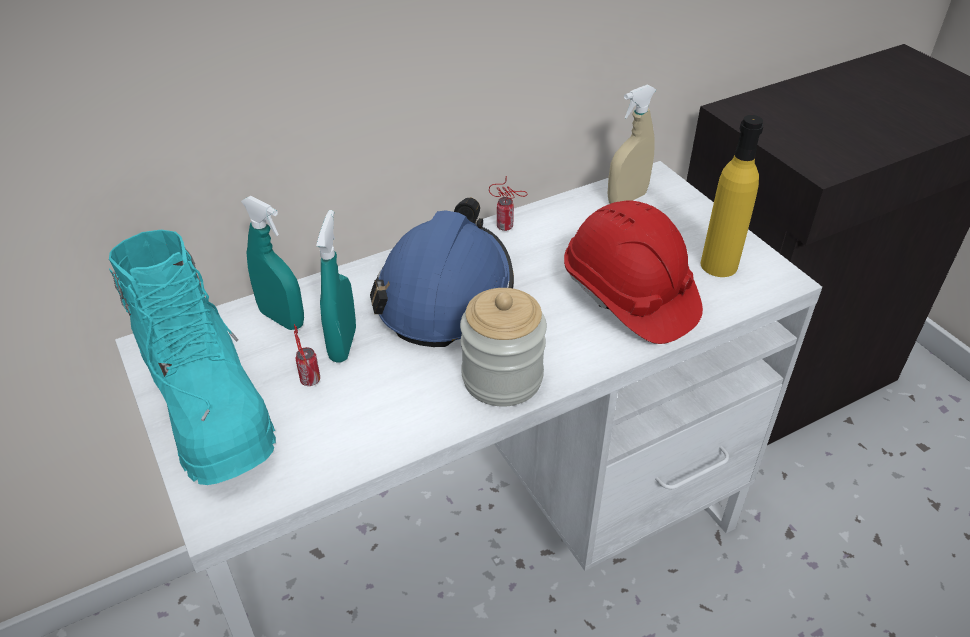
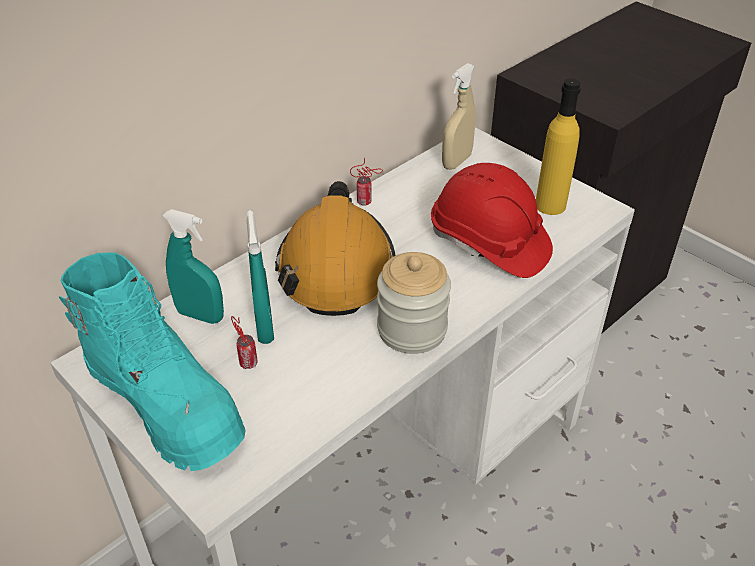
camera: 15 degrees left, 0 degrees up
blue hard hat [370,198,514,347] -> orange hard hat [275,181,395,316]

